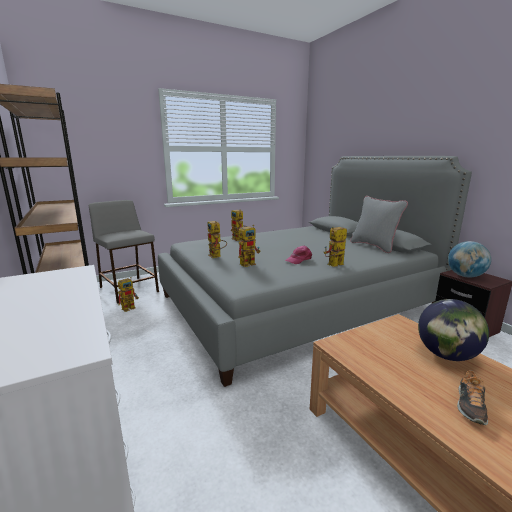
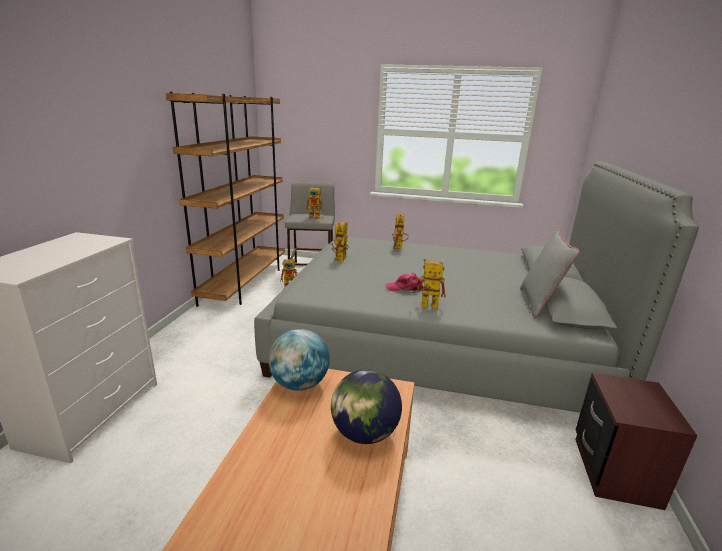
camera: 40 degrees right, 5 degrees up
toy robot [238,225,260,267] -> toy robot moved to [305,187,326,219]
globe [448,241,491,277] -> globe moved to [269,329,330,391]
shoe [457,370,488,425] -> none

